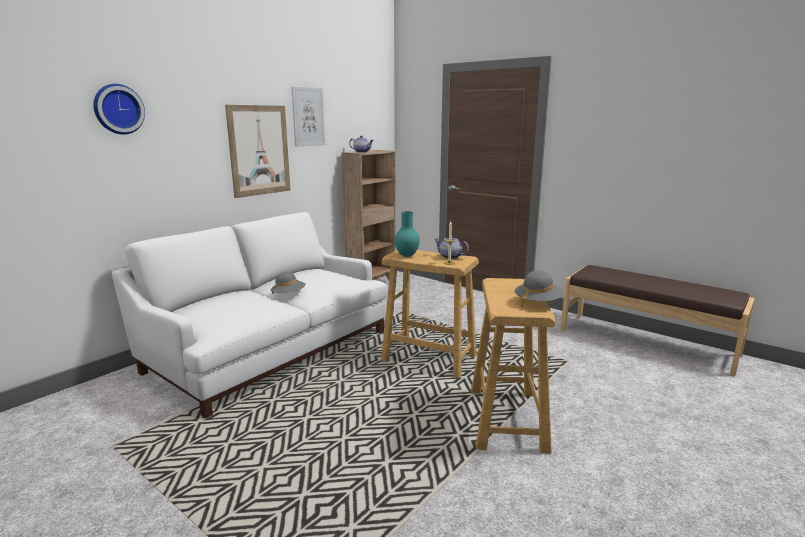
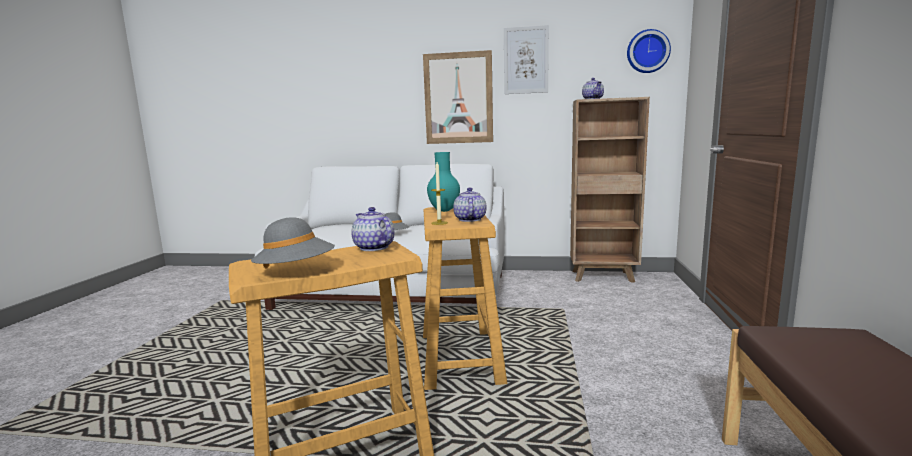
camera: 60 degrees right, 5 degrees down
wall clock [93,84,145,134] -> wall clock moved to [627,29,671,73]
none -> teapot [351,207,394,251]

